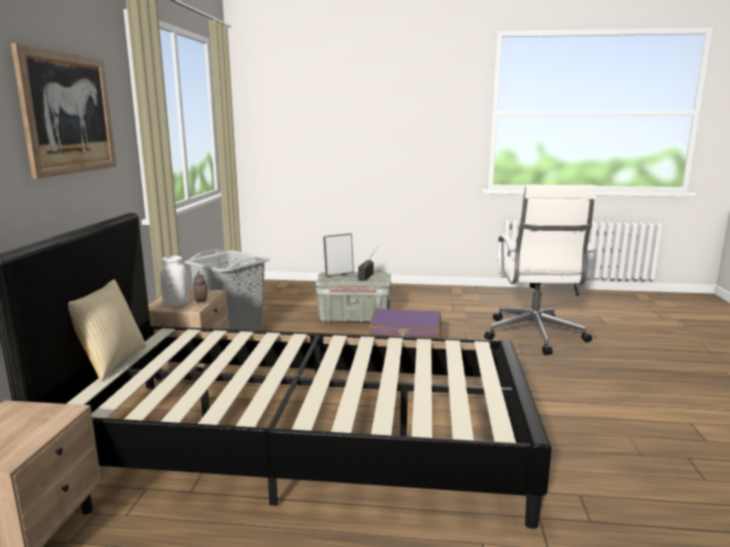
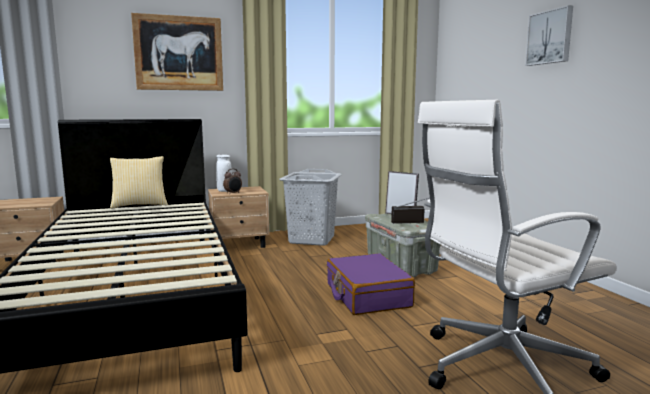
camera: 65 degrees right, 5 degrees down
none -> picture [525,5,573,66]

